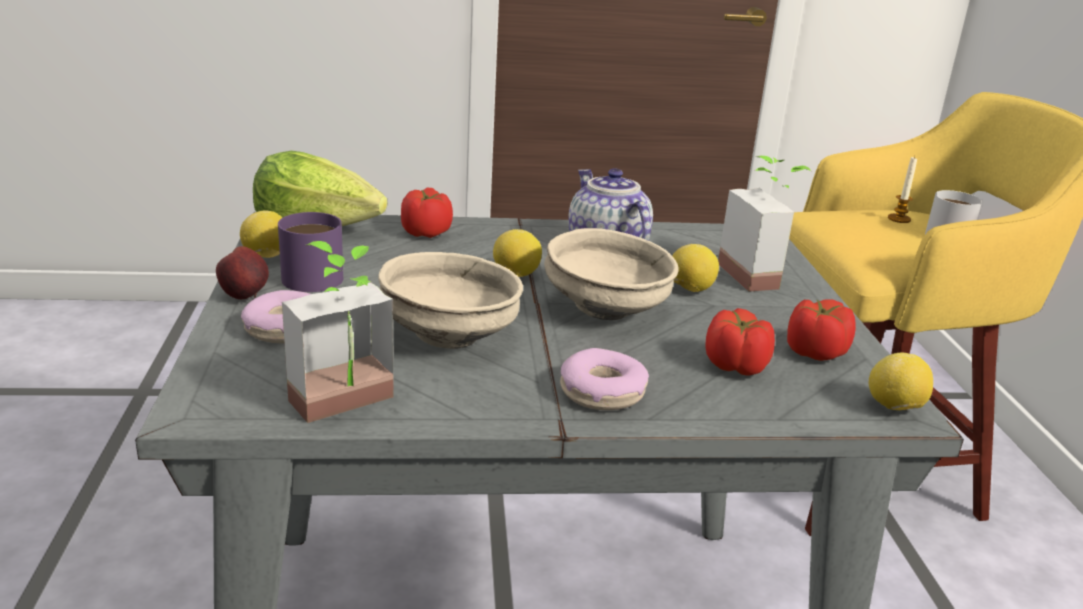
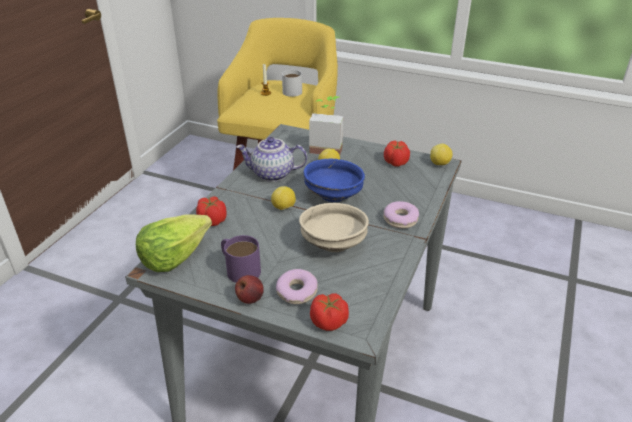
camera: 60 degrees left, 10 degrees up
lemon [240,211,283,258] -> none
potted plant [282,241,394,423] -> none
beige bowl [544,228,679,320] -> blue bowl [304,159,365,202]
tomato [705,308,775,376] -> tomato moved to [310,293,349,331]

